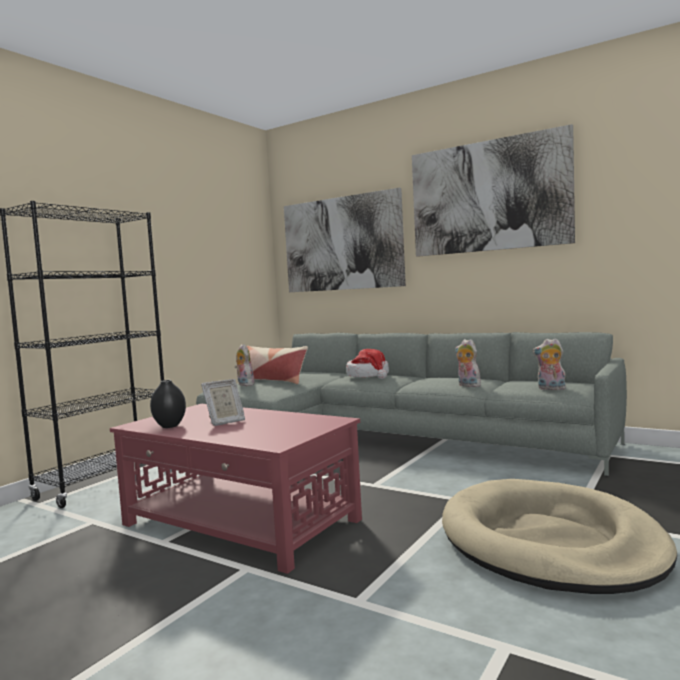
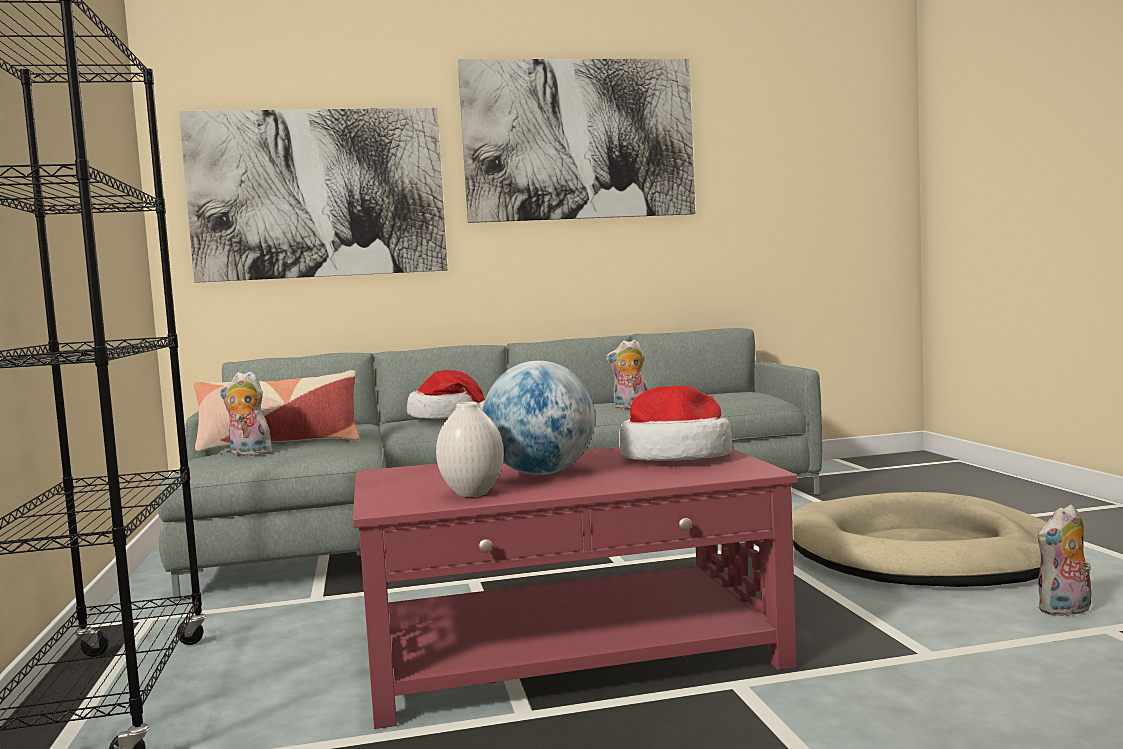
camera: 45 degrees left, 0 degrees up
black vase [150,380,186,428] -> white vase [436,402,504,497]
picture frame [201,379,245,426] -> globe [483,361,595,475]
plush toy [533,338,568,390] -> plush toy moved to [1038,505,1092,617]
none -> hat [619,386,733,461]

